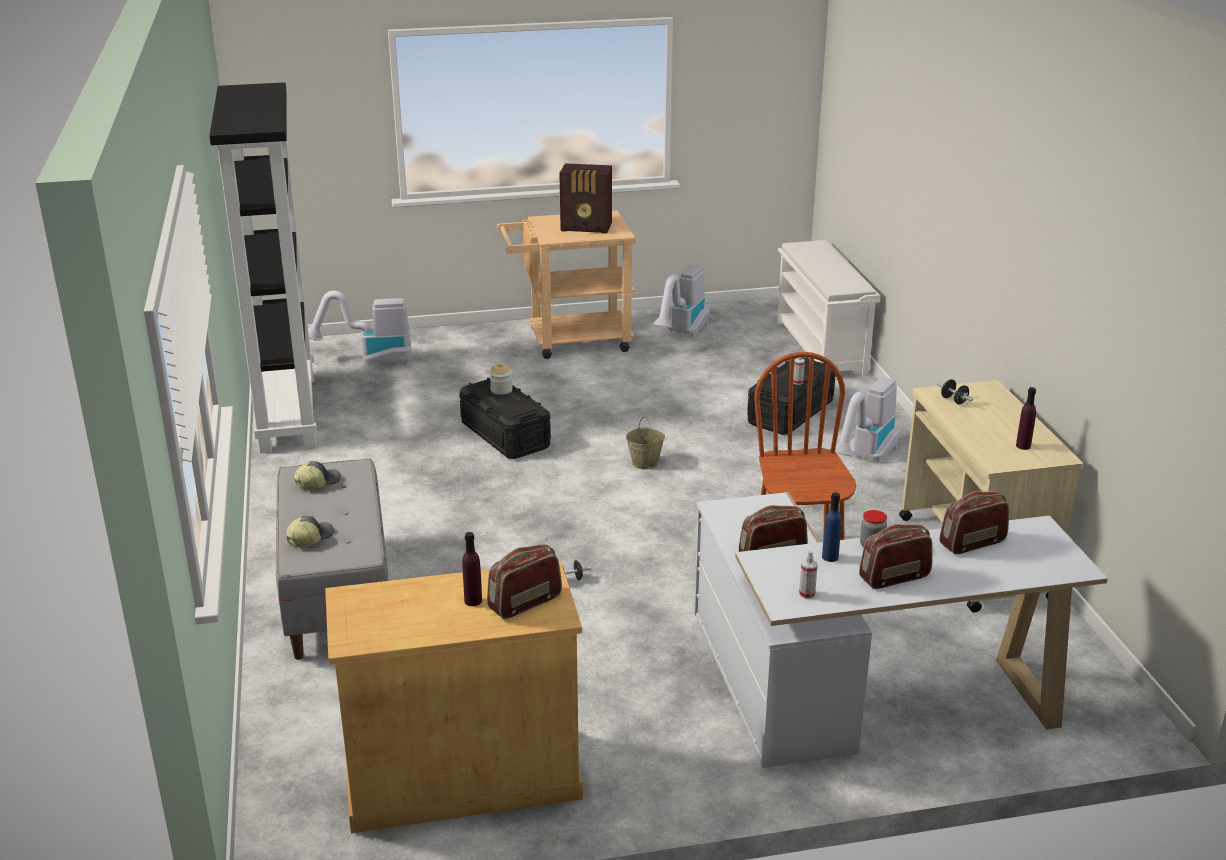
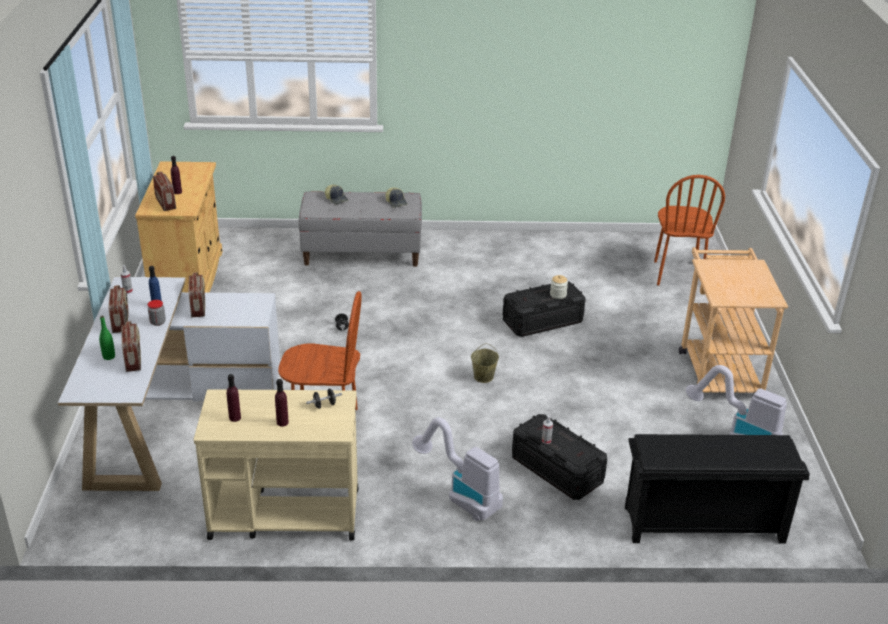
camera: 100 degrees right, 5 degrees up
black bookcase [209,82,317,454] -> none
vacuum cleaner [308,291,411,366] -> brown chair [654,175,725,285]
radio [560,163,612,234] -> none
white shoe rack [777,240,880,376] -> black shoe rack [625,434,810,544]
none -> green bottle [99,316,115,360]
none -> purple bottle [275,379,289,427]

